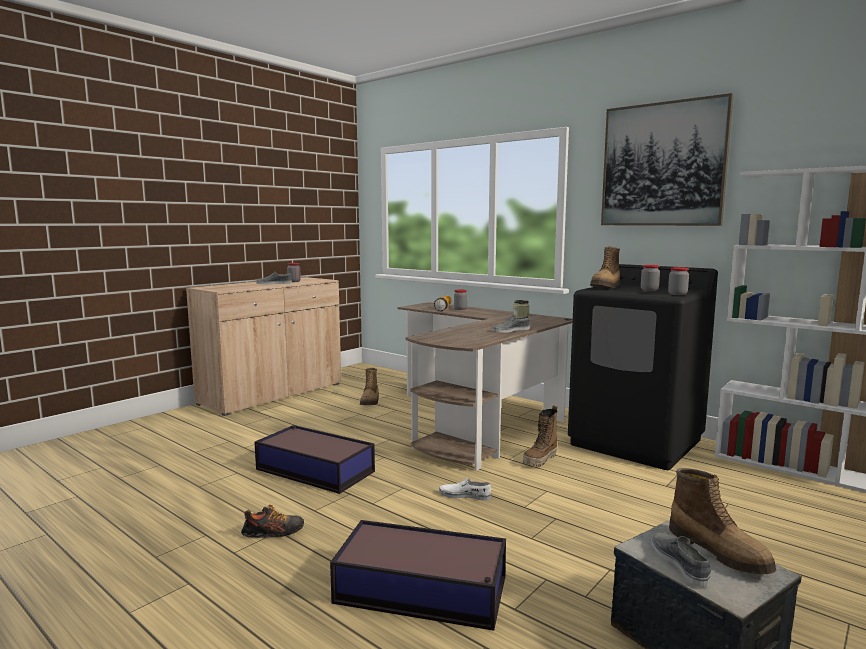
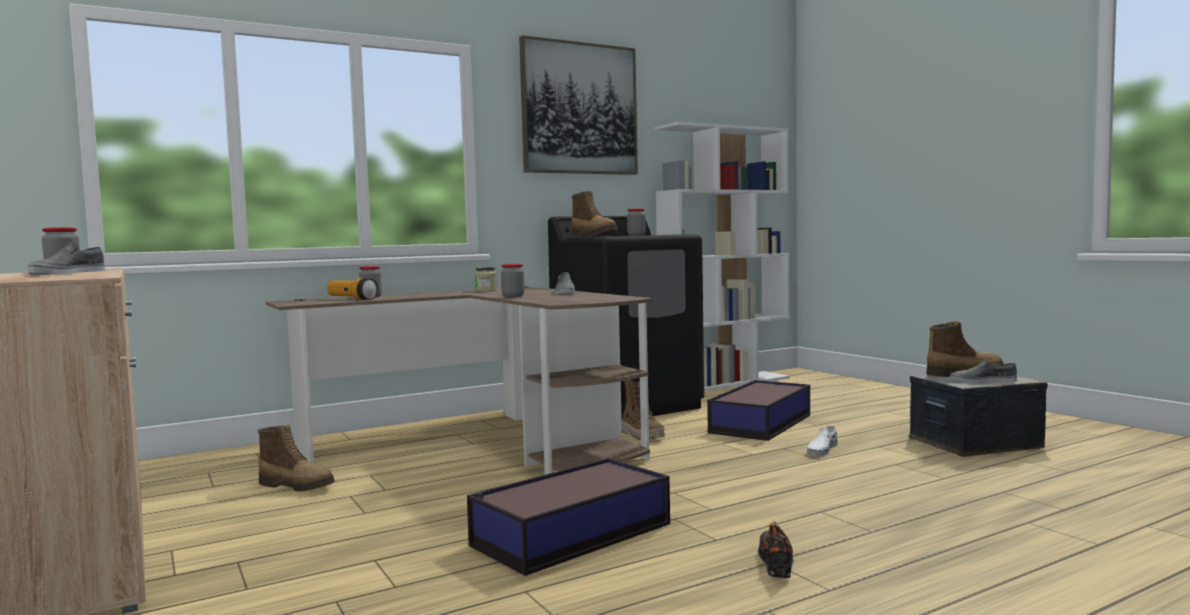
camera: 70 degrees left, 5 degrees down
storage box [330,520,506,631] -> storage box moved to [707,380,810,441]
white shoe [439,478,491,501] -> white shoe moved to [807,426,837,455]
jar [668,267,689,295] -> jar moved to [501,264,524,298]

